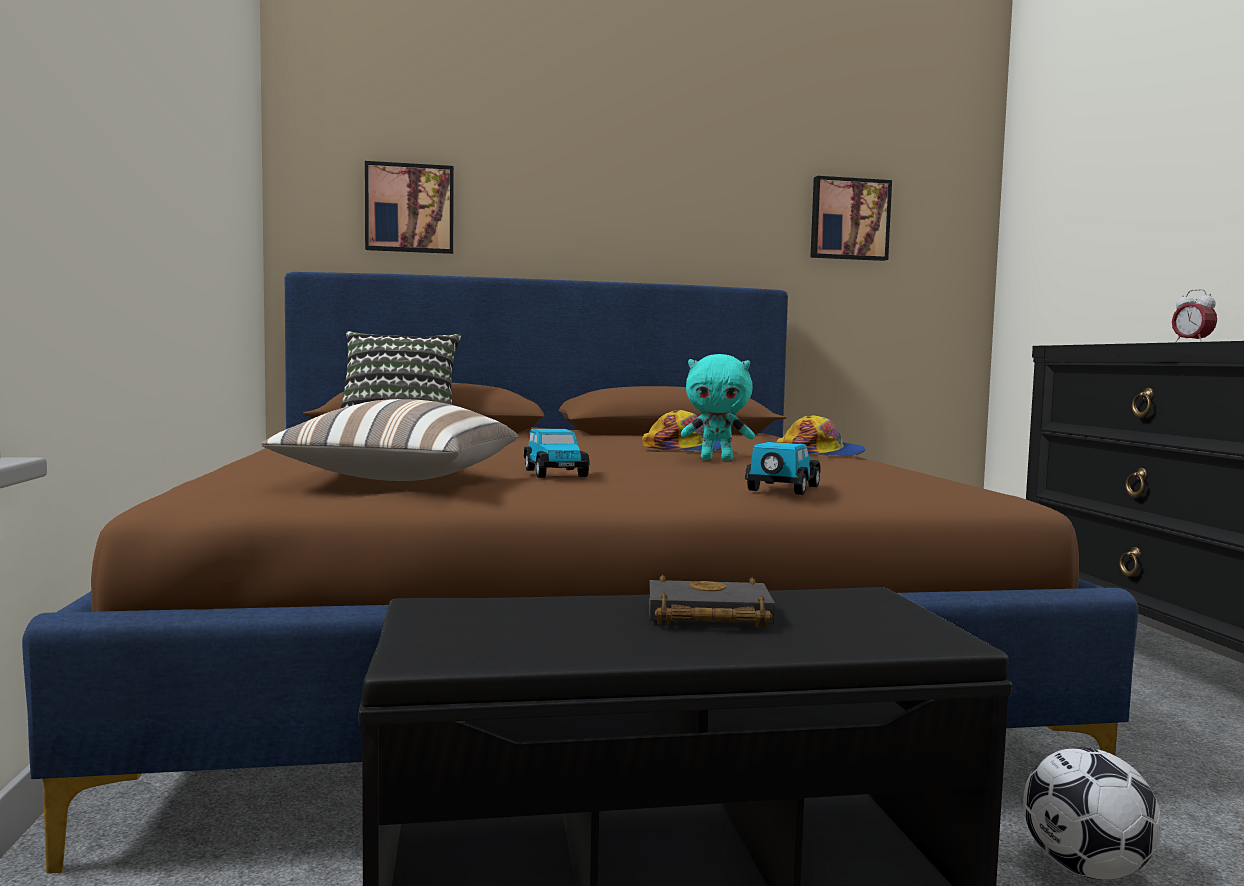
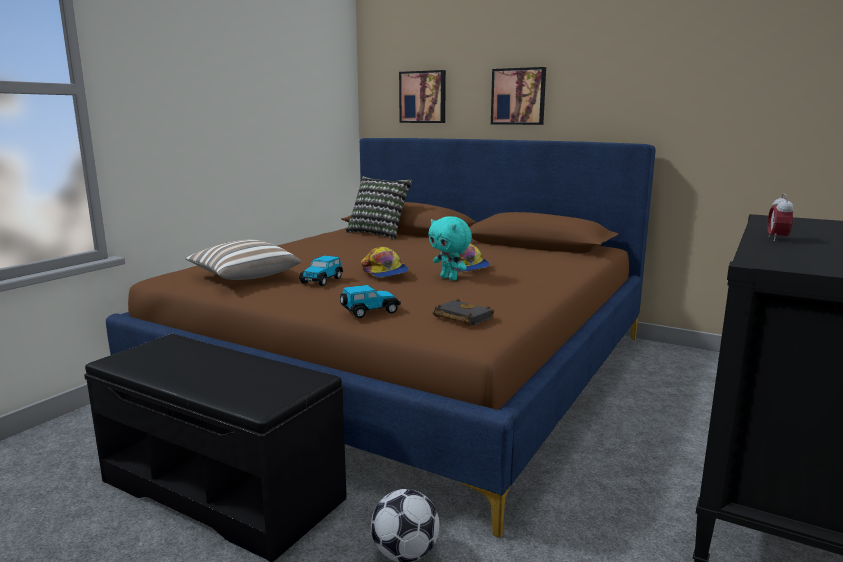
camera: 40 degrees right, 10 degrees up
black book [649,574,775,627] -> black book moved to [432,298,494,326]
cap [776,415,866,456] -> cap moved to [361,247,409,278]
picture [810,176,892,261] -> picture moved to [491,67,546,125]

